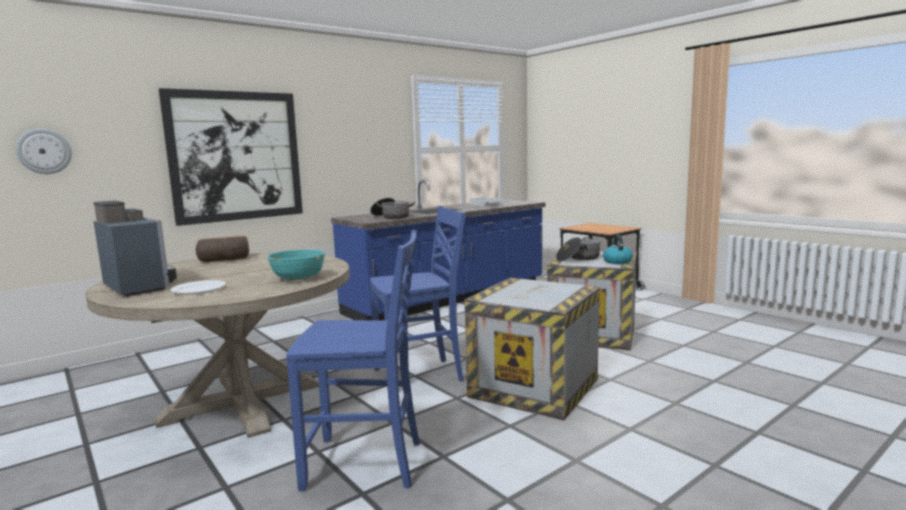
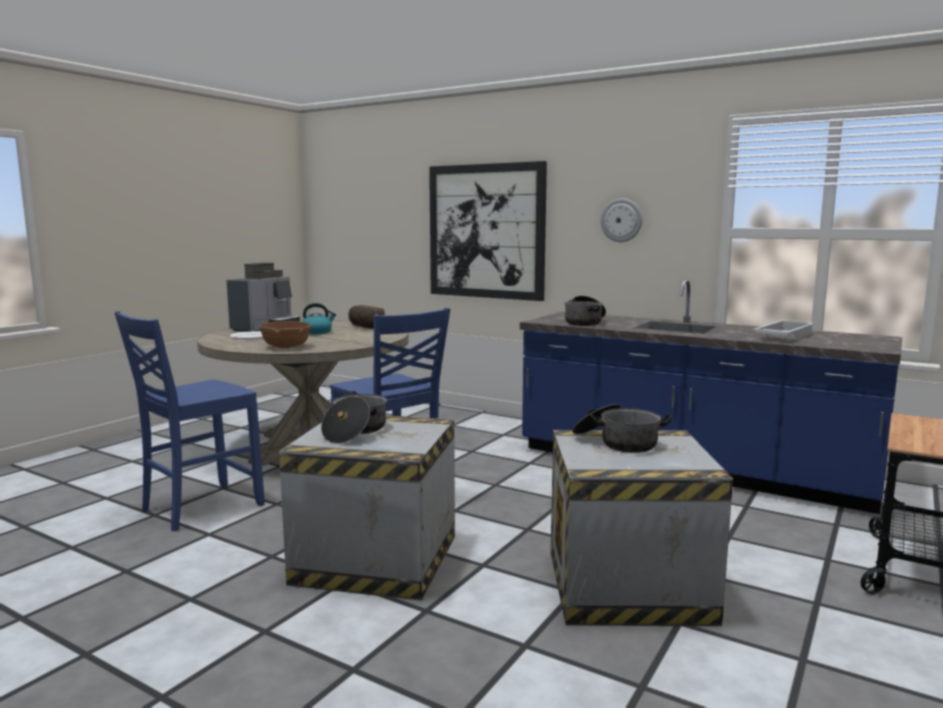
camera: 70 degrees right, 0 degrees up
wall clock [16,128,72,174] -> wall clock moved to [601,198,642,242]
turquoise bowl [267,250,325,281] -> brown bowl [259,321,311,349]
blue chair [286,230,420,491] -> blue chair turned 60 degrees clockwise [114,311,265,531]
kettle [603,235,633,264] -> kettle moved to [301,303,336,334]
none -> cooking pot [321,391,387,444]

